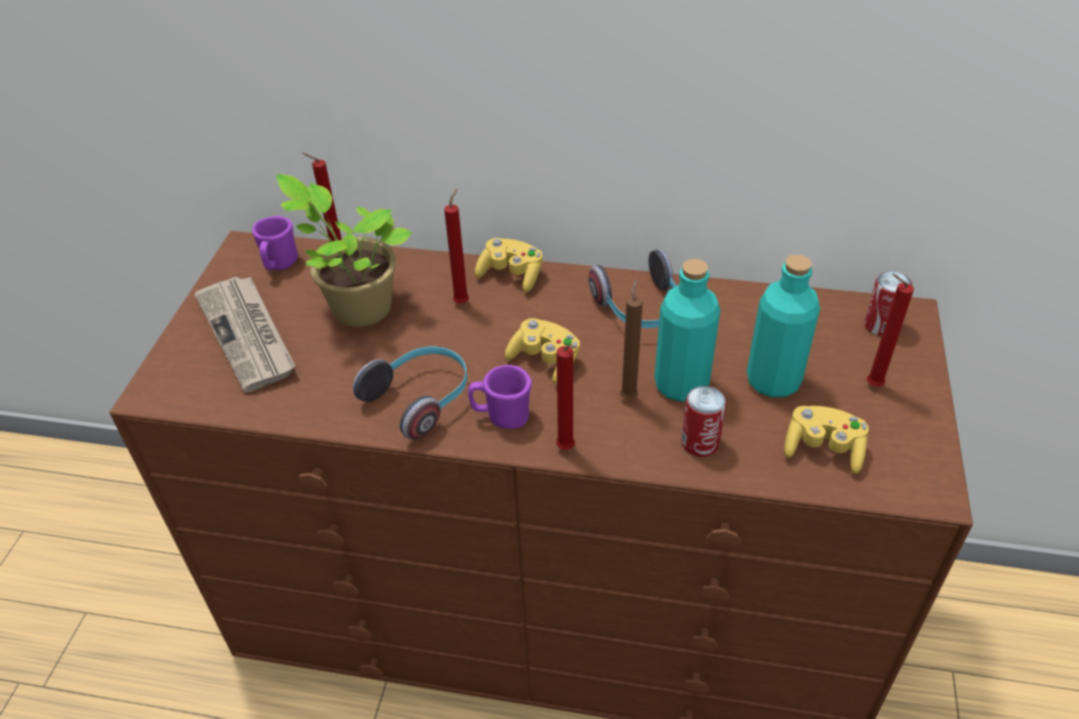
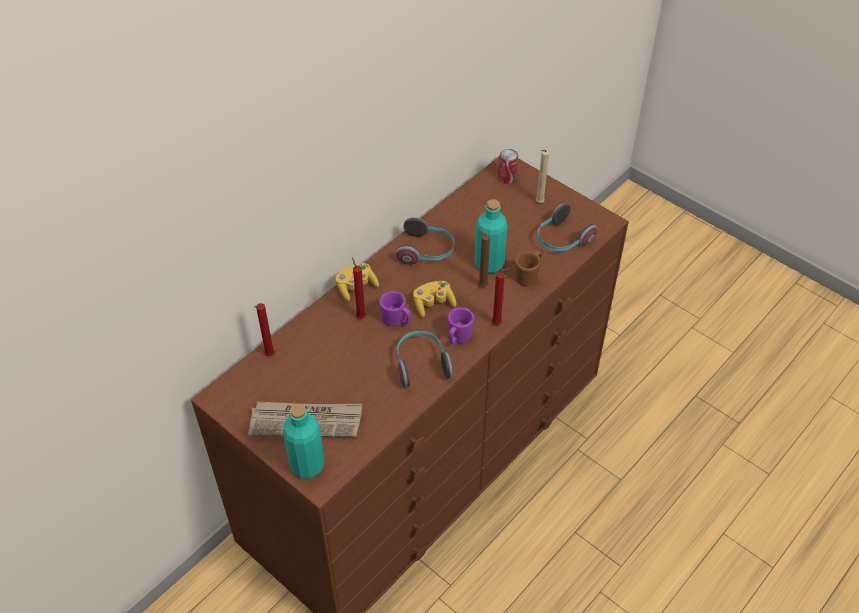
camera: 60 degrees left, 5 degrees up
purple mug [252,216,298,270] -> purple mug moved to [379,291,411,327]
potted plant [276,174,412,327] -> none
can [681,386,726,457] -> brown mug [515,251,542,287]
turquoise bottle [747,255,820,397] -> turquoise bottle moved to [283,404,325,479]
yellow game controller [784,406,869,474] -> headphones [537,203,598,251]
red candle [867,274,914,386] -> beige candle [536,150,549,203]

